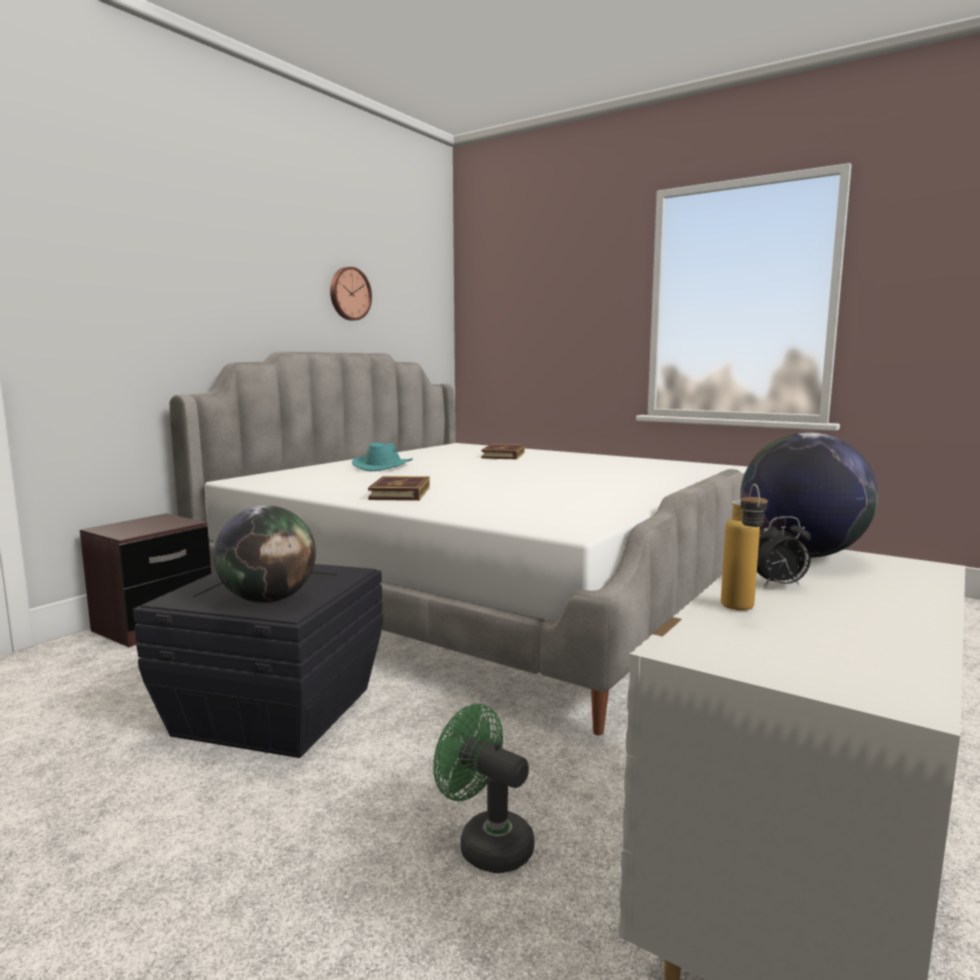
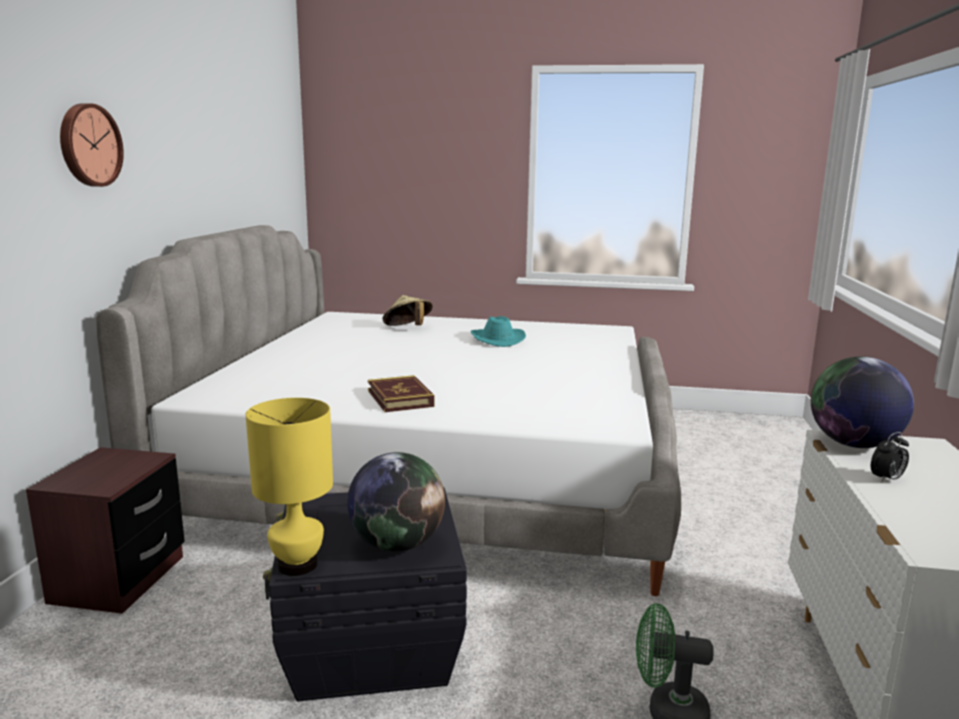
camera: 25 degrees left, 5 degrees up
wall clock [330,267,372,321] -> wall clock moved to [60,103,124,187]
turquoise hat [352,442,413,471] -> turquoise hat moved to [471,316,526,347]
book [481,444,525,460] -> beige hat [382,295,433,326]
bottle [721,484,768,610] -> none
none -> yellow table lamp [245,398,333,576]

